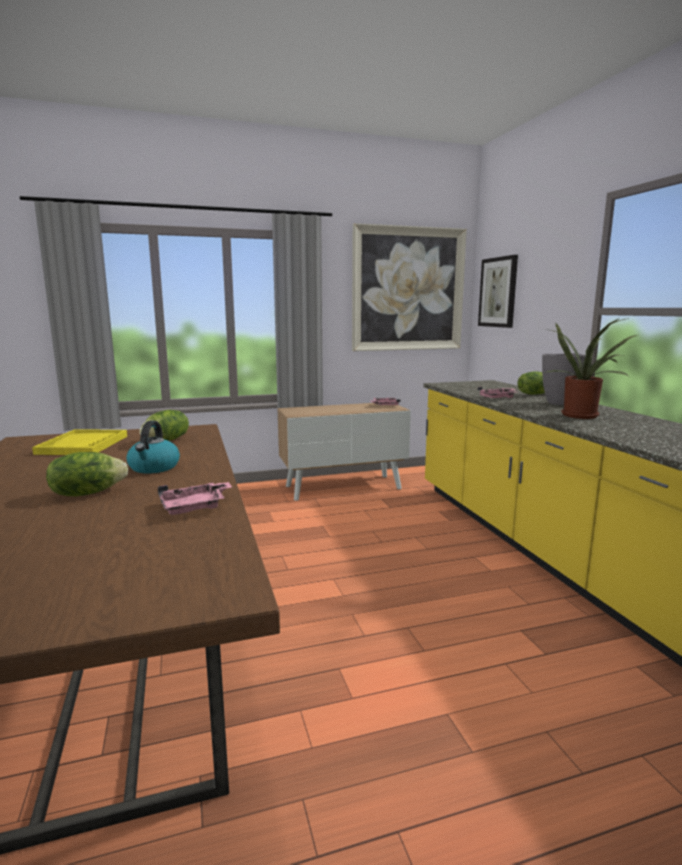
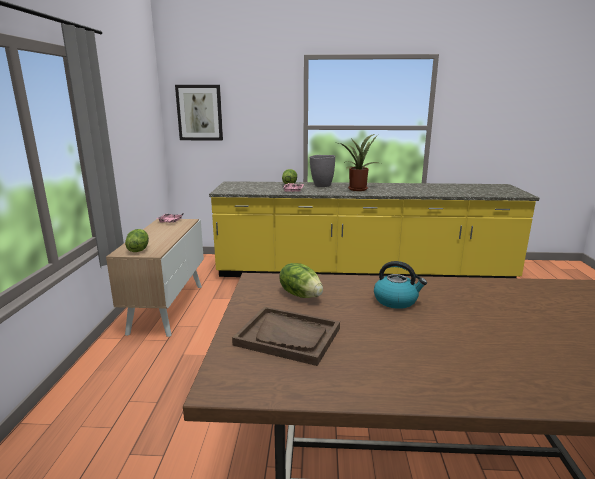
camera: 70 degrees left, 5 degrees up
yellow tray [32,429,127,455] -> brown tray [232,306,340,366]
lettuce [46,452,128,496] -> lettuce moved to [125,229,149,252]
pink tray [158,482,232,515] -> none
picture [352,223,467,351] -> none

